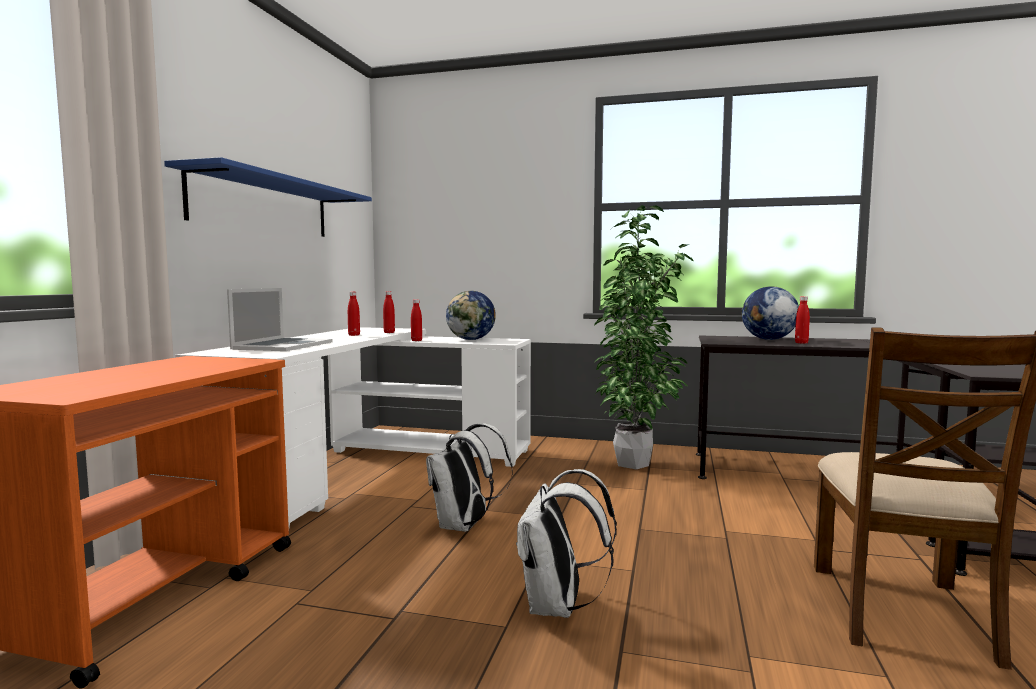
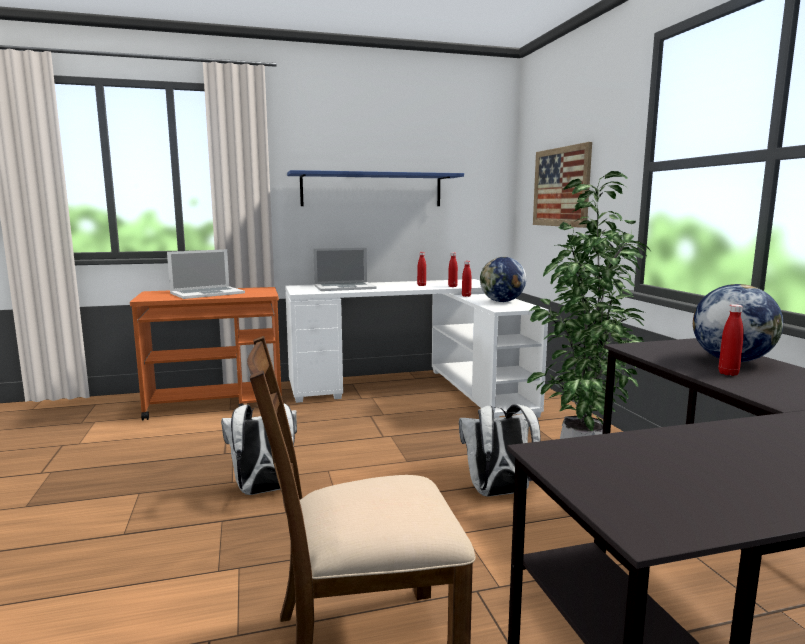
camera: 60 degrees right, 5 degrees up
white backpack [426,423,513,532] -> white backpack moved to [459,404,541,497]
none -> laptop [167,249,245,299]
none -> picture [533,142,592,228]

